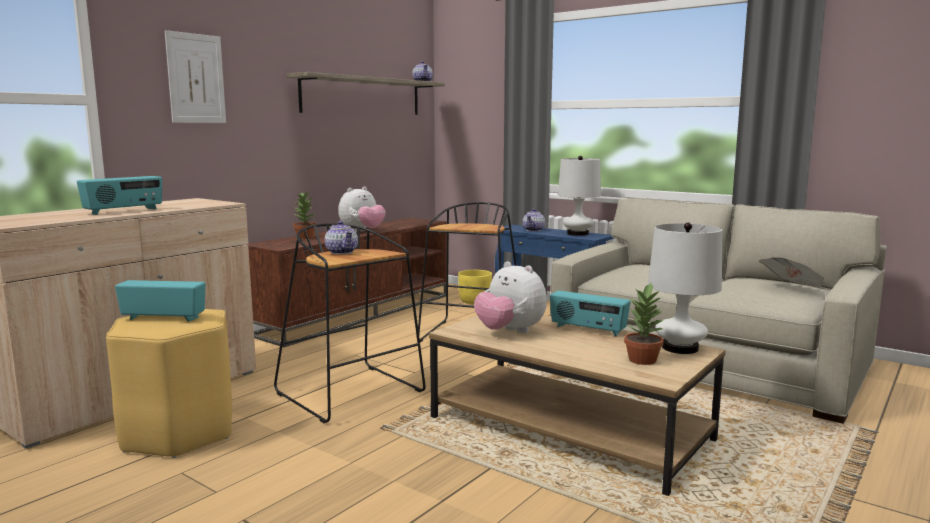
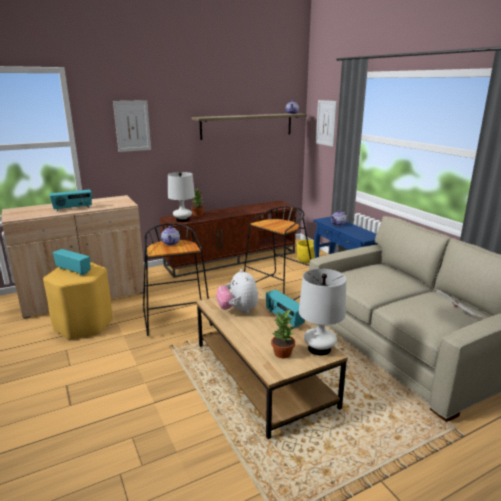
camera: 25 degrees right, 10 degrees up
plush toy [338,186,386,232] -> none
white table lamp [558,156,601,236] -> white table lamp moved to [168,172,195,222]
none -> picture [316,100,337,147]

